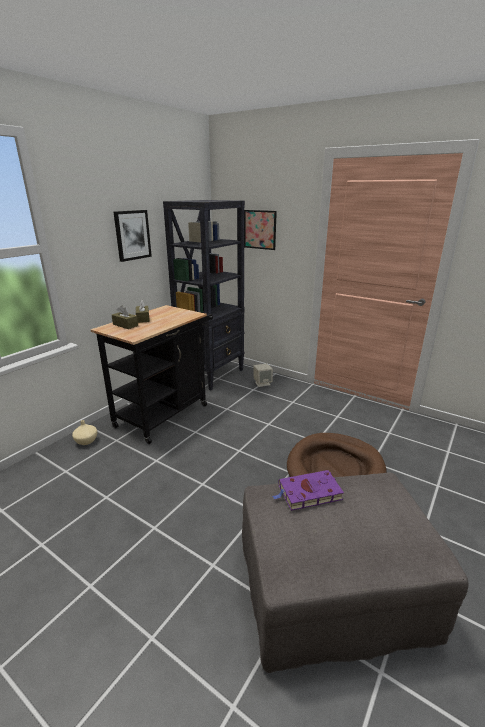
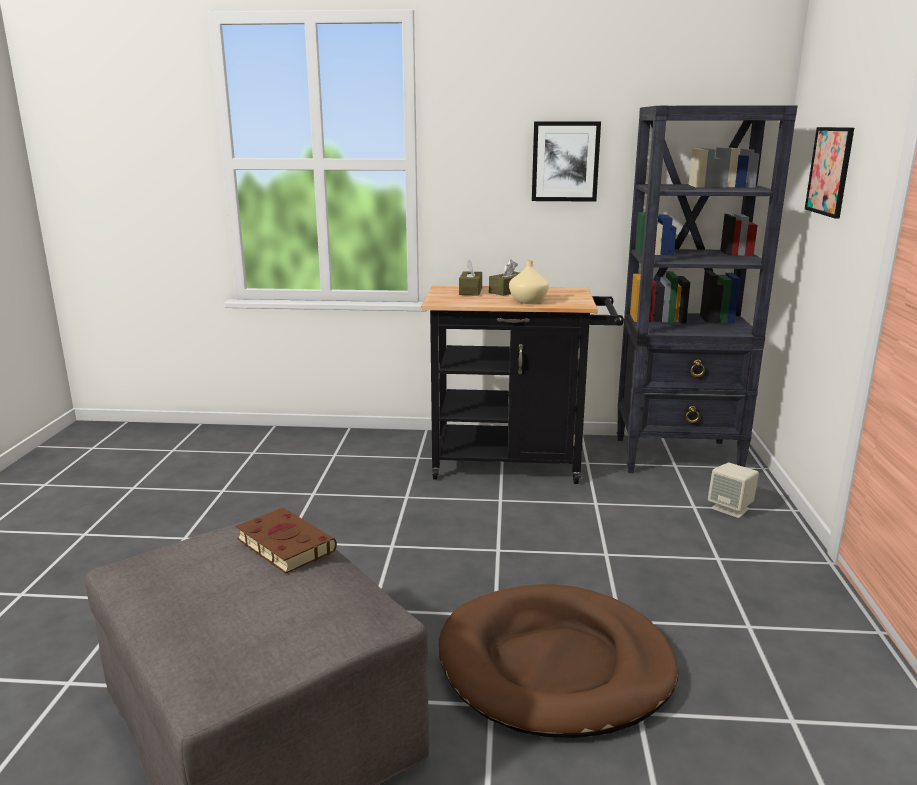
camera: 60 degrees right, 5 degrees down
beige vase [72,420,97,445] -> beige vase moved to [509,260,549,304]
purple book [272,470,344,511] -> brown book [236,507,337,574]

